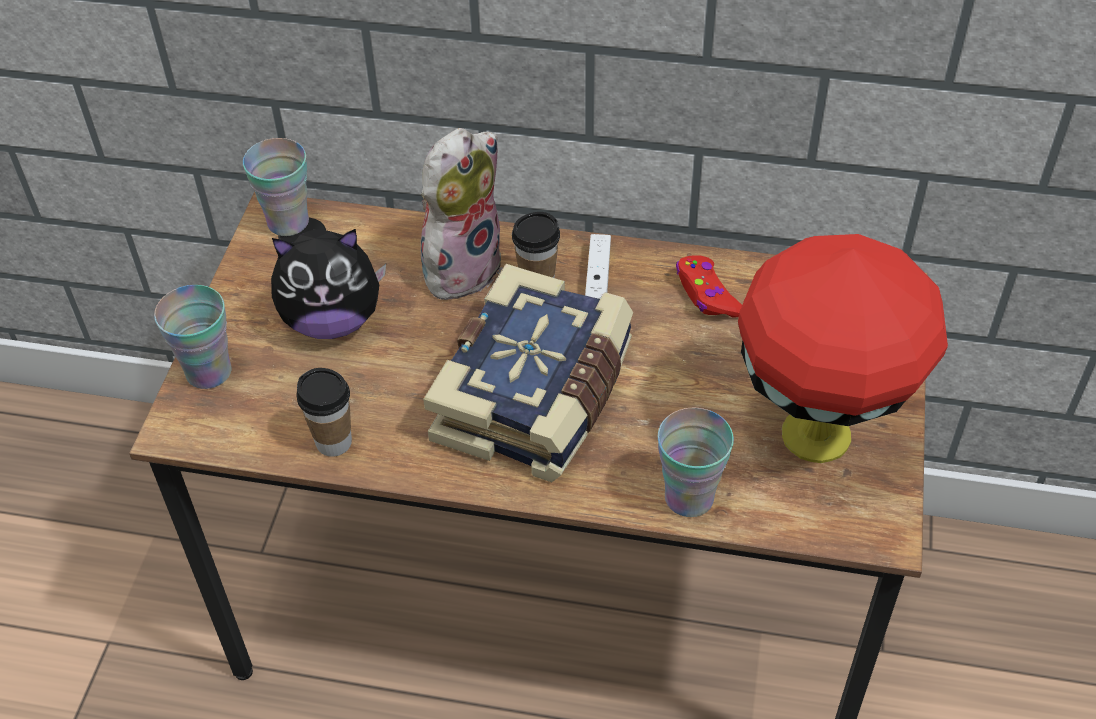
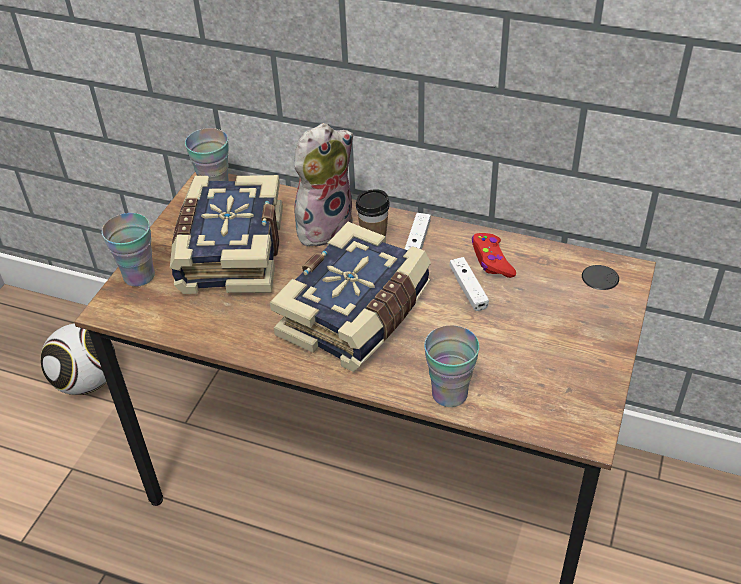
camera: 10 degrees right, 5 degrees down
plush toy [271,229,386,339] -> book [170,175,283,294]
cup [296,368,352,457] -> none
red table lamp [738,234,948,463] -> none
none -> football [41,323,116,395]
none -> white game controller [449,257,489,311]

